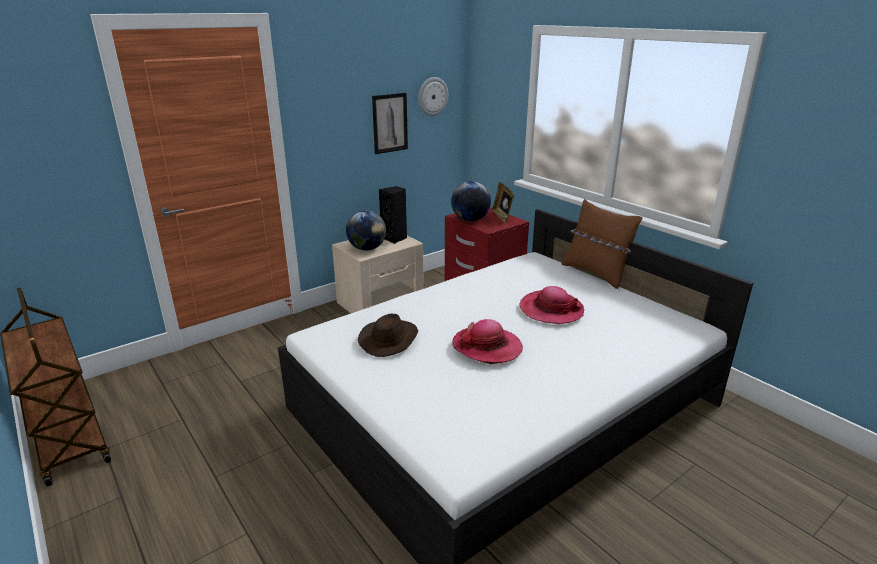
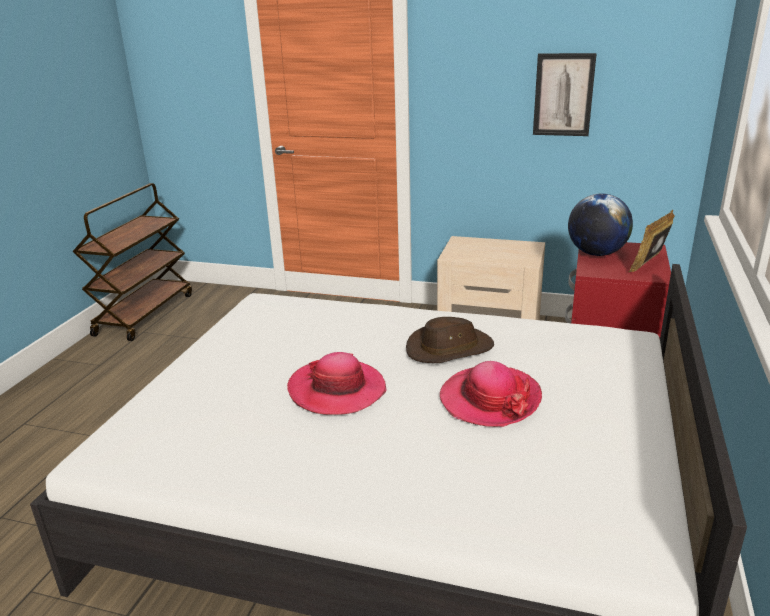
camera: 55 degrees right, 0 degrees up
globe [346,210,386,251] -> none
brown hat [358,314,418,357] -> brown hat moved to [406,317,494,363]
black speaker [379,186,407,244] -> none
wall clock [418,77,448,116] -> none
brown pillow [561,199,642,289] -> none

